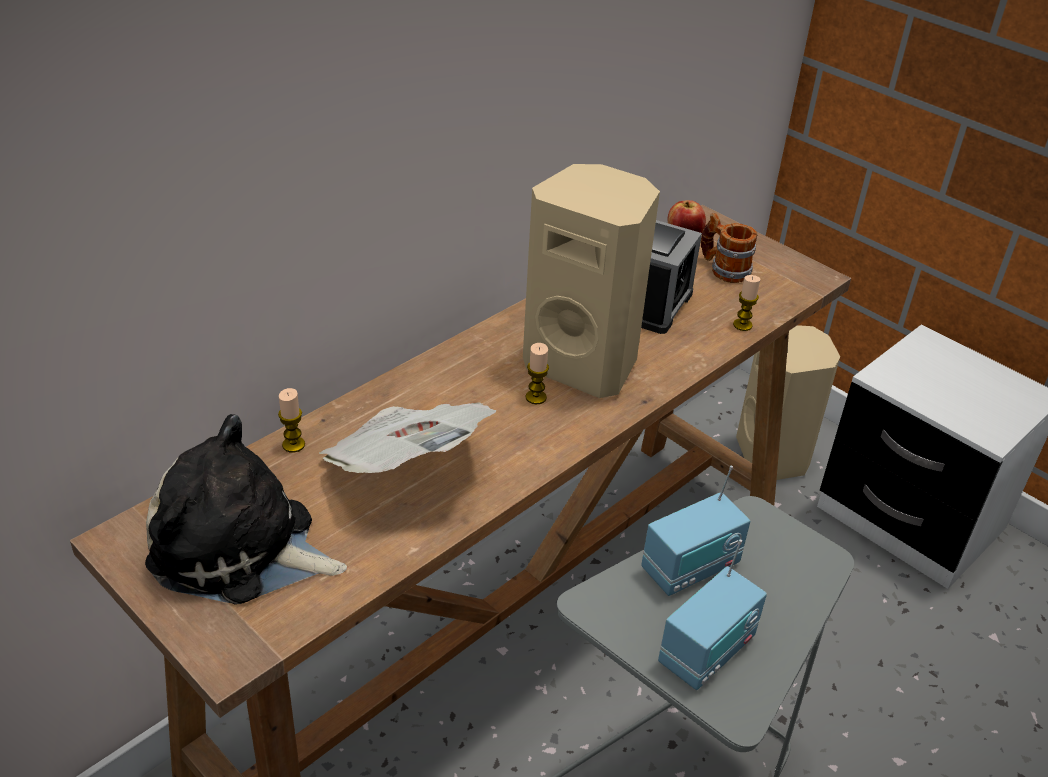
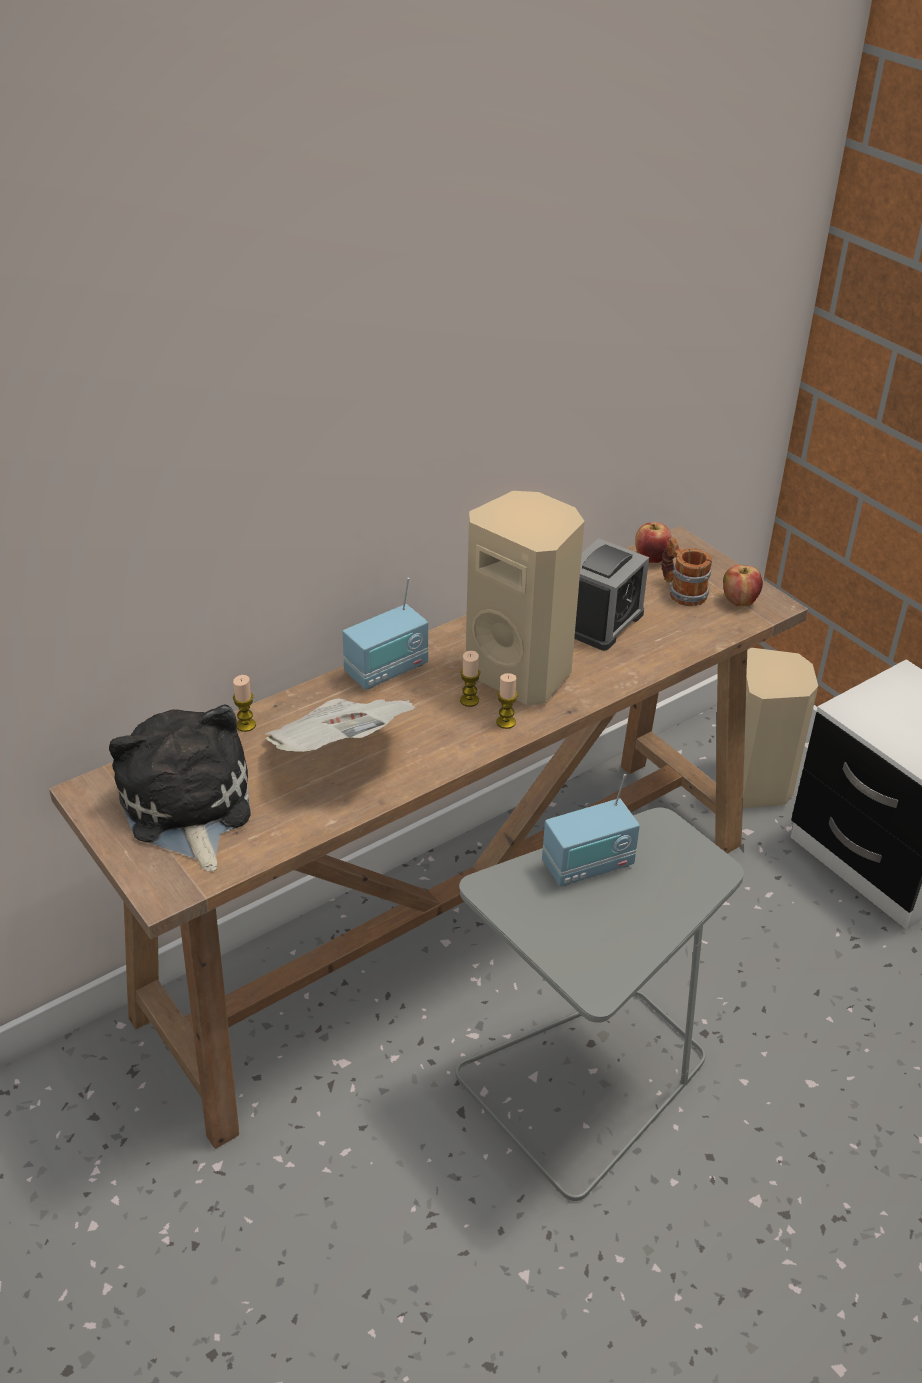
camera: 10 degrees right, 0 degrees up
plush toy [145,414,347,605] -> plush toy turned 45 degrees clockwise [109,704,251,871]
radio [658,539,767,690] -> radio moved to [343,578,428,690]
candle [733,275,761,331] -> candle moved to [496,673,518,729]
none -> apple [723,565,763,607]

